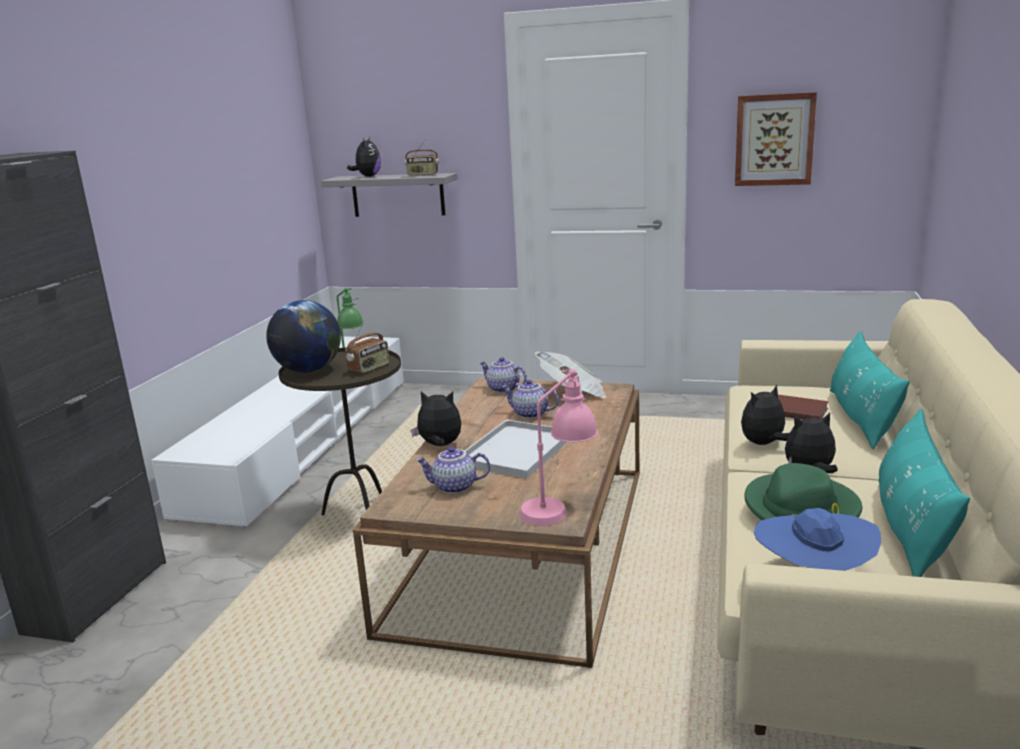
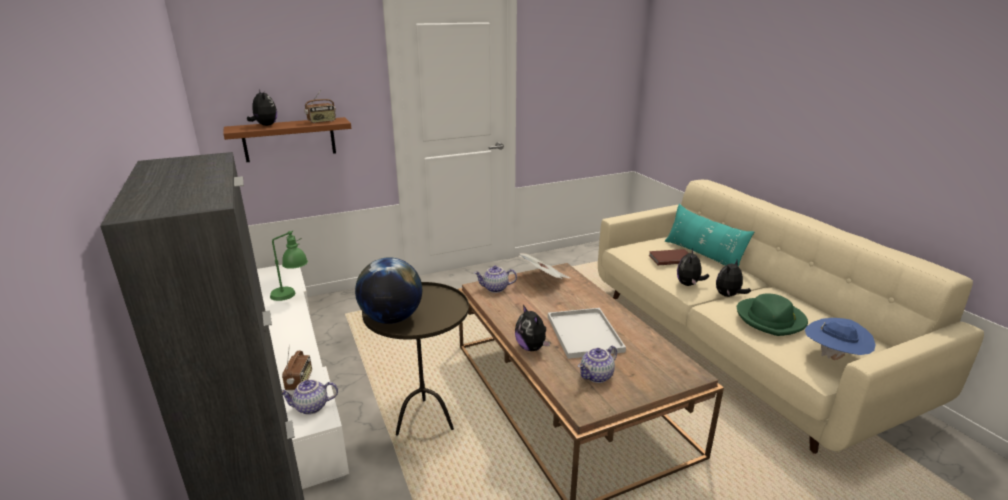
camera: 40 degrees left, 5 degrees up
grey shelf [321,173,457,217] -> brown shelf [223,117,351,162]
radio [345,320,389,373] -> radio moved to [282,345,312,390]
plush toy [410,391,461,446] -> plush toy turned 90 degrees counterclockwise [515,305,550,351]
teapot [502,380,559,419] -> teapot moved to [282,379,338,415]
pink table lamp [519,368,598,526] -> none
picture [735,92,817,186] -> none
turquoise pillow [878,409,970,577] -> none

